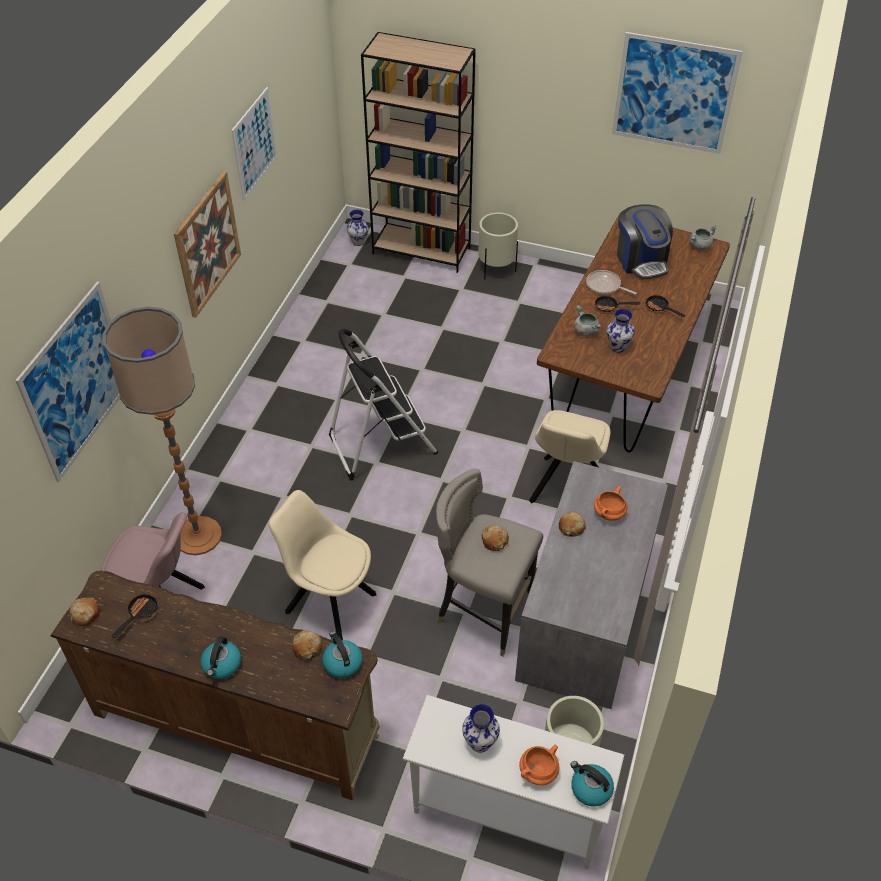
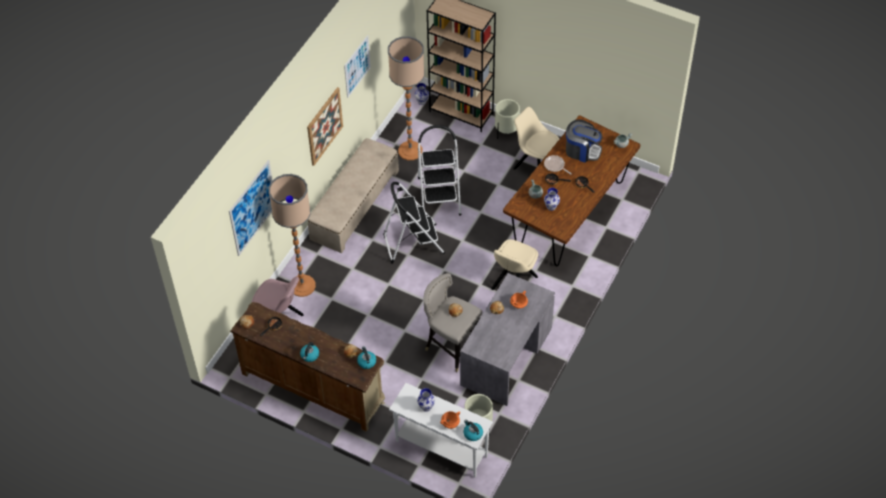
camera: 10 degrees right, 5 degrees up
beige chair [269,490,377,640] -> beige chair moved to [513,107,559,170]
picture [612,32,743,154] -> none
coffee machine [617,204,673,280] -> coffee machine turned 60 degrees counterclockwise [566,119,602,163]
none -> beige bench [307,138,399,253]
none -> floor lamp [388,36,425,160]
none -> step ladder [418,125,461,216]

